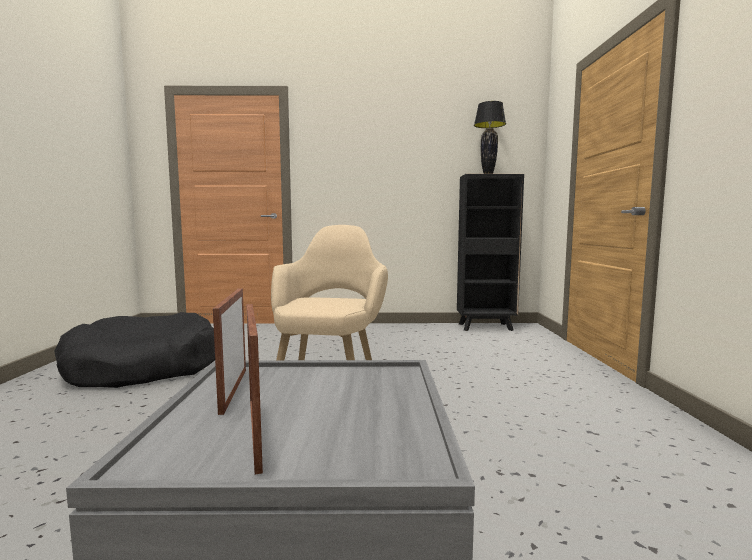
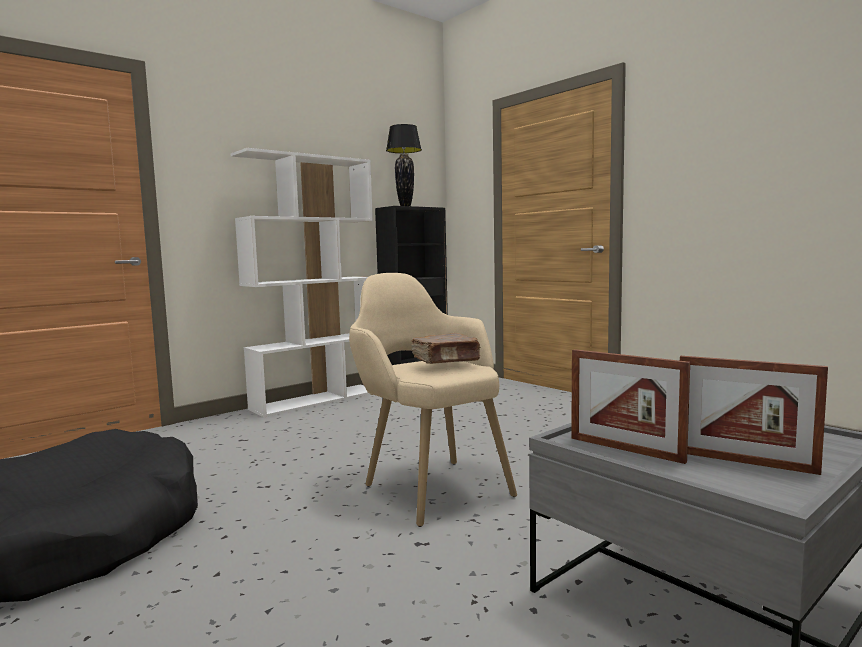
camera: 40 degrees left, 0 degrees up
none -> white bookcase [231,148,373,417]
none -> brown book [411,333,481,364]

